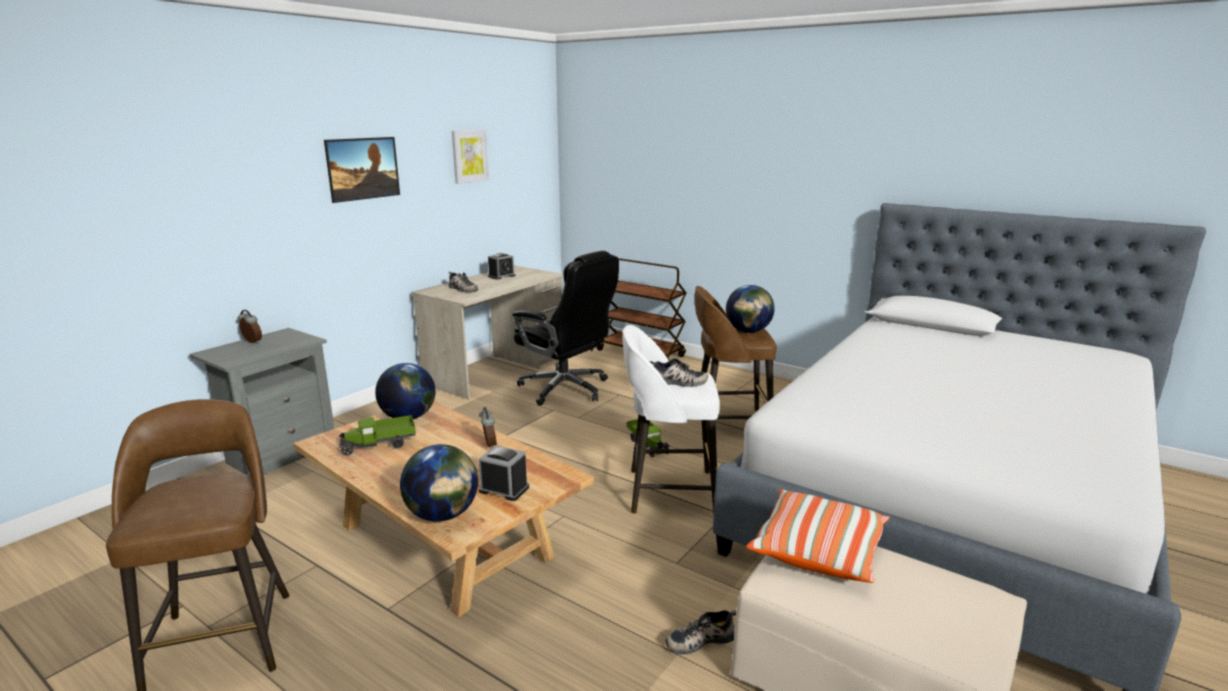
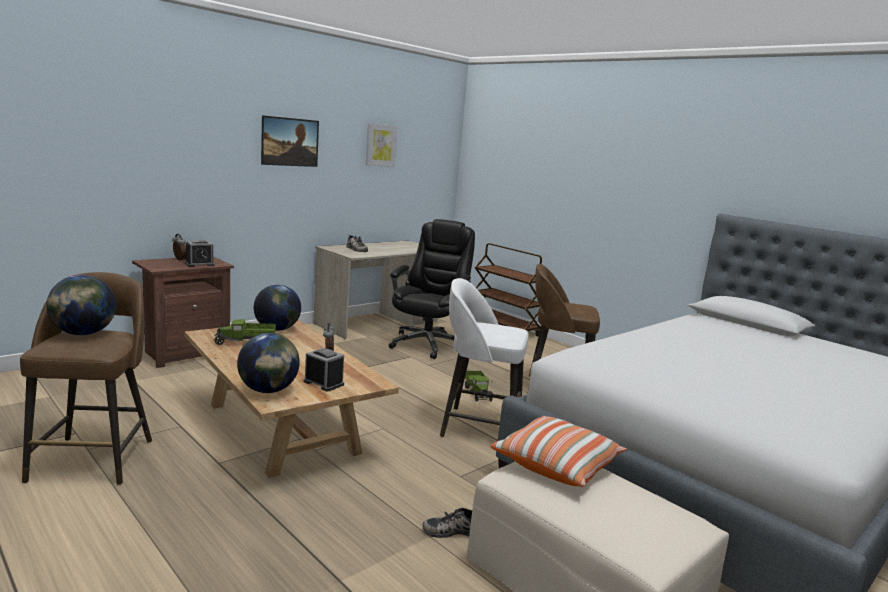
camera: 10 degrees right, 5 degrees down
grey nightstand [189,328,335,475] -> brown nightstand [132,256,234,368]
alarm clock [488,253,515,280] -> alarm clock moved to [185,239,215,267]
black office chair [512,251,619,406] -> black office chair turned 120 degrees counterclockwise [388,219,475,359]
shoe [650,358,708,387] -> none
globe [726,285,775,333] -> globe moved to [46,275,116,335]

